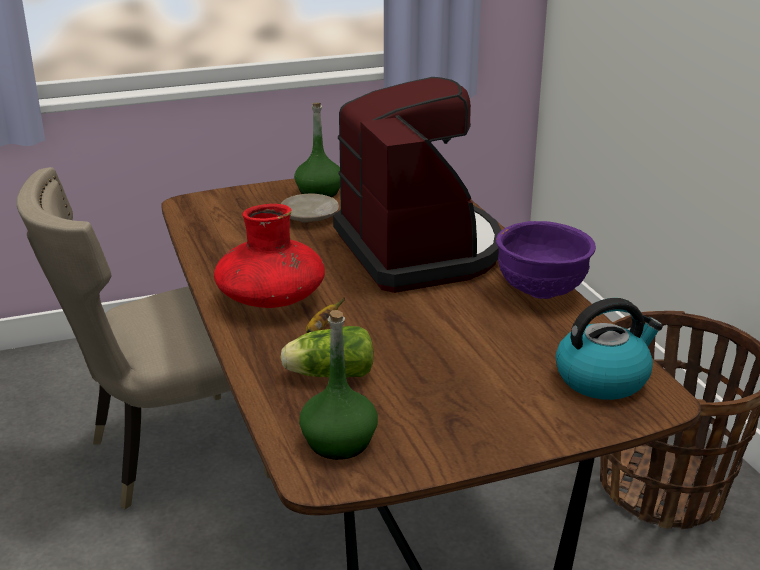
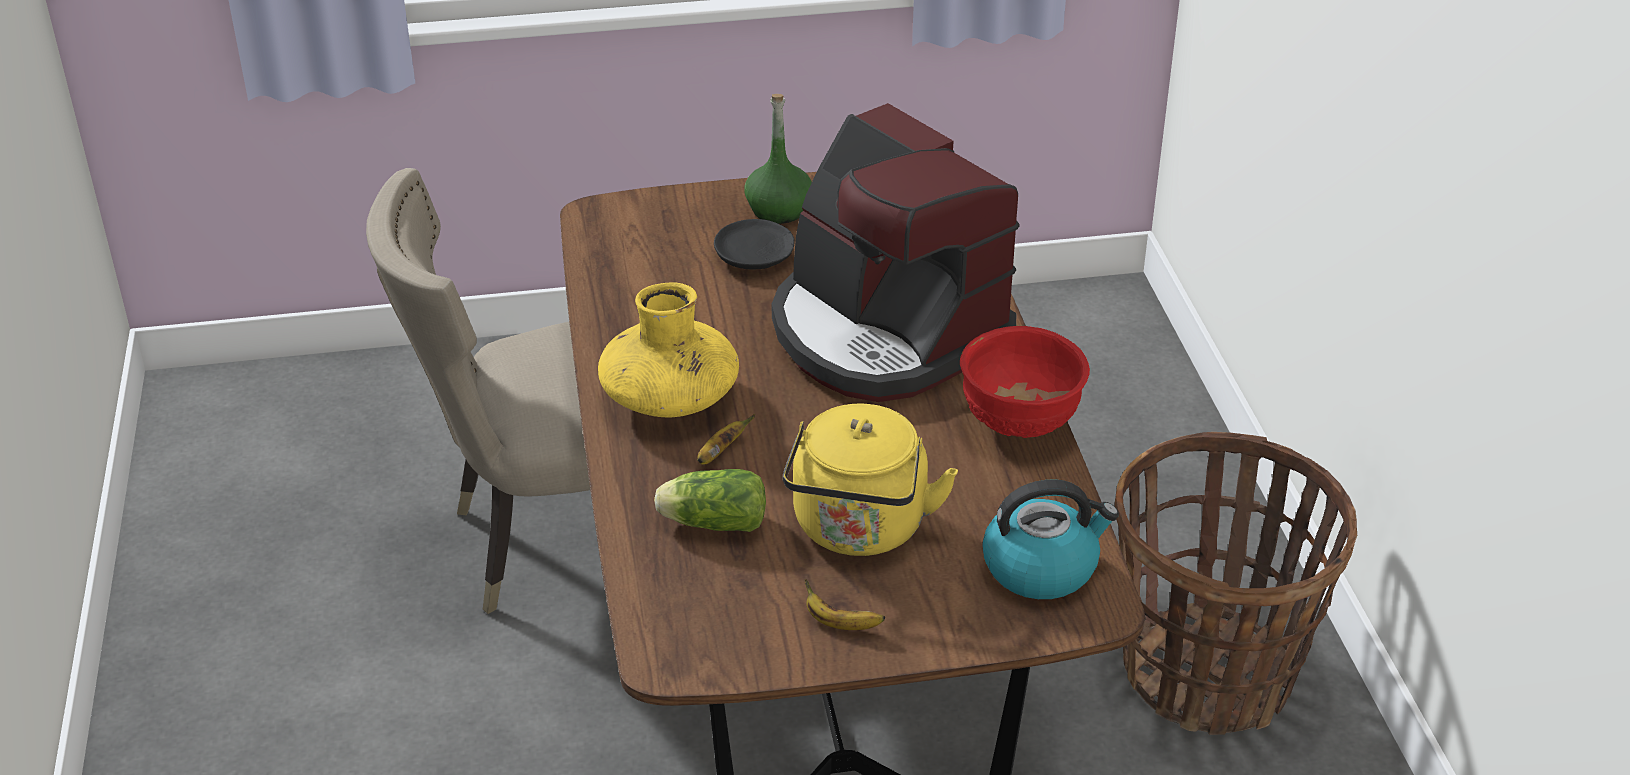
camera: 10 degrees right, 10 degrees up
red vase [214,204,325,308] -> yellow vase [598,282,739,418]
beige plate [281,193,339,223] -> black plate [714,219,794,269]
green bottle [299,310,378,460] -> none
coffee machine [333,77,501,293] -> coffee machine turned 150 degrees clockwise [772,103,1020,402]
purple bowl [496,221,596,299] -> red bowl [960,326,1090,438]
none -> yellow kettle [782,403,958,556]
none -> banana [805,579,885,630]

